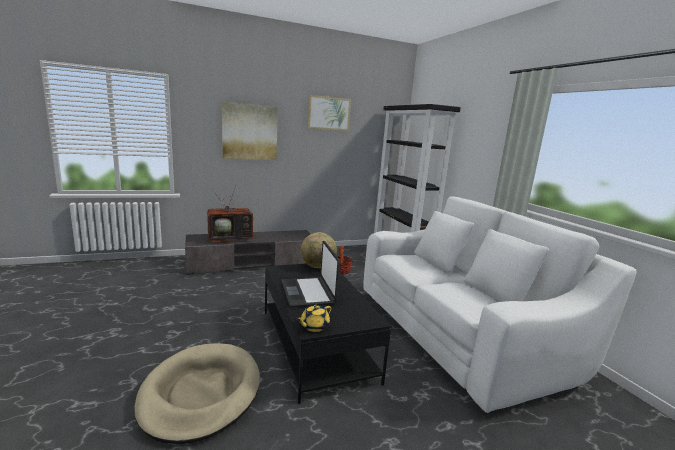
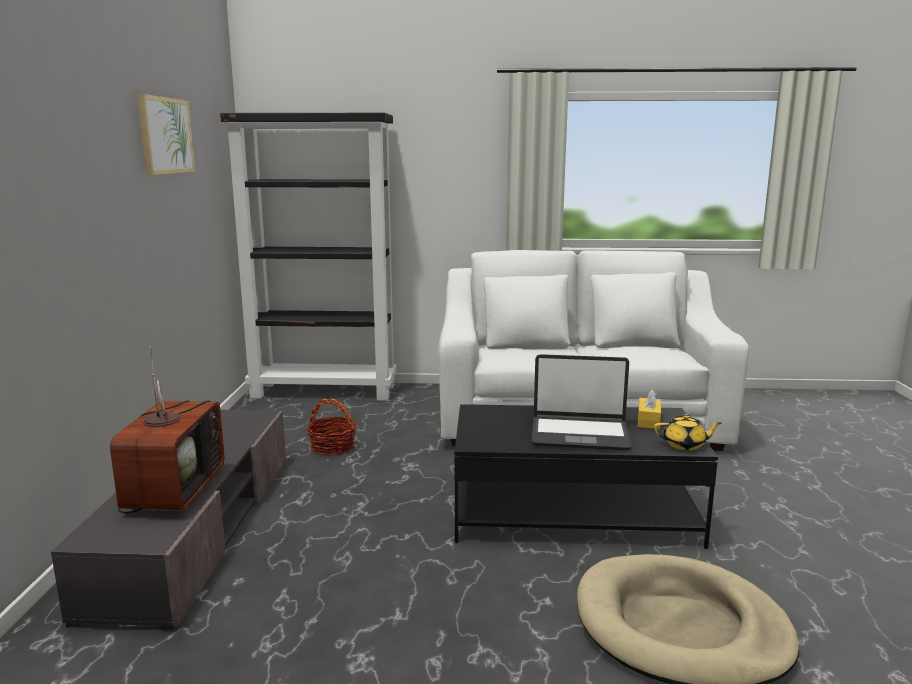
camera: 65 degrees left, 0 degrees up
picture [222,102,278,160] -> none
yellow teapot [297,305,331,332] -> yellow teapot turned 60 degrees counterclockwise [654,414,722,450]
globe [301,232,337,268] -> none
none -> yellow tissue box [638,390,661,429]

